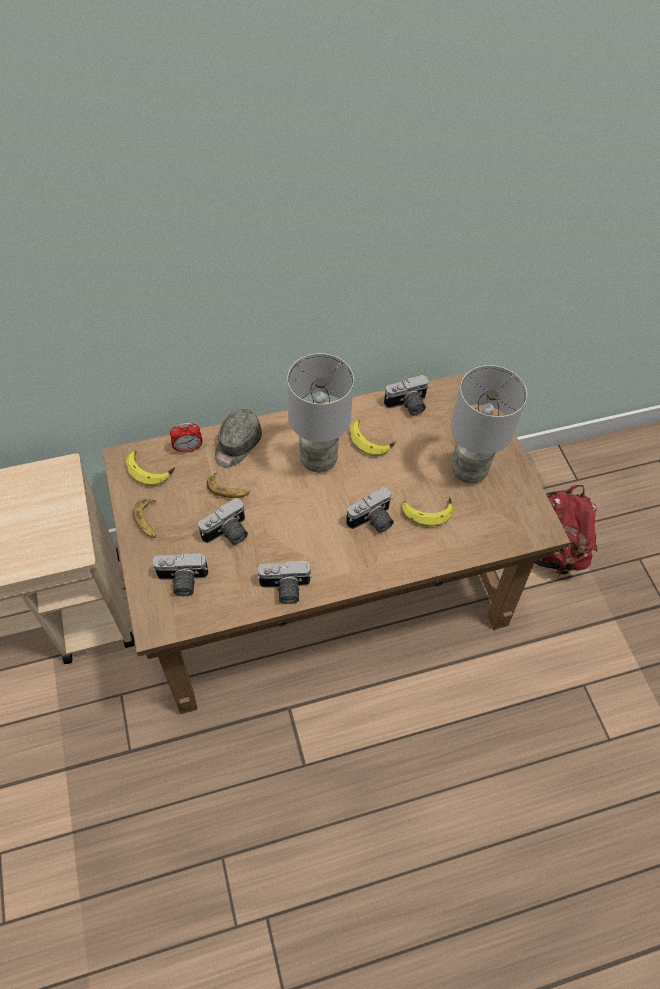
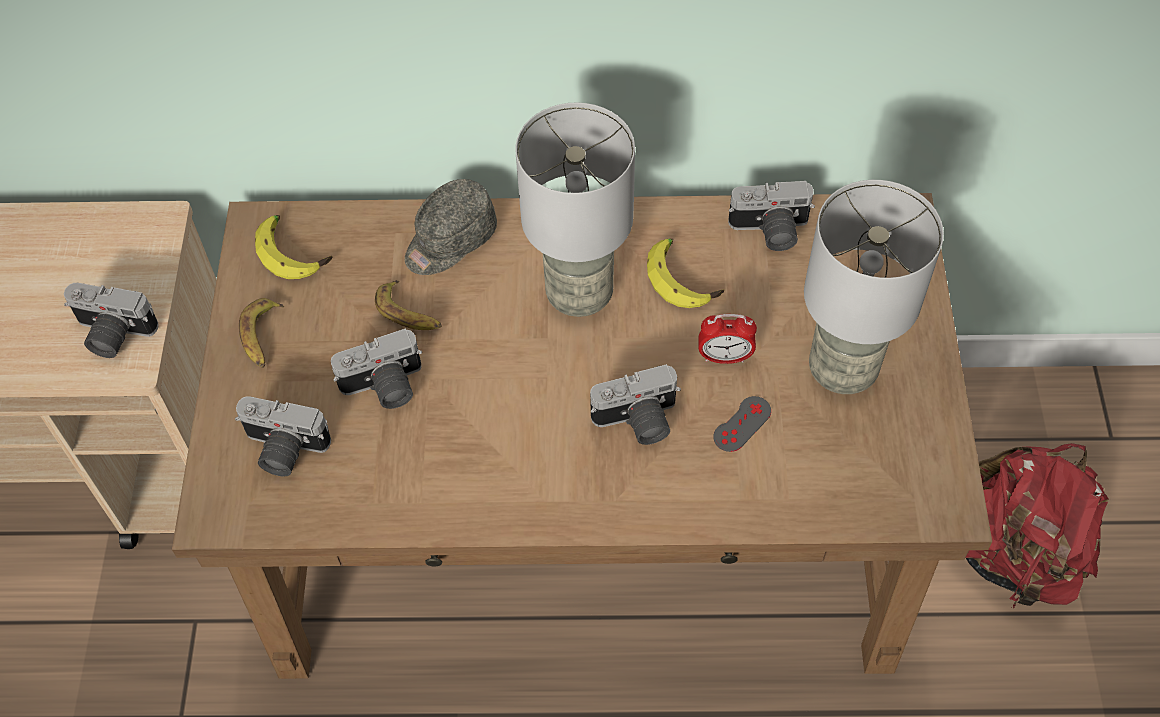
camera: 20 degrees right, 0 degrees up
alarm clock [170,423,203,453] -> alarm clock moved to [699,314,757,364]
camera [257,561,312,604] -> camera moved to [64,283,159,358]
banana [402,497,453,526] -> grey game controller [713,396,771,452]

